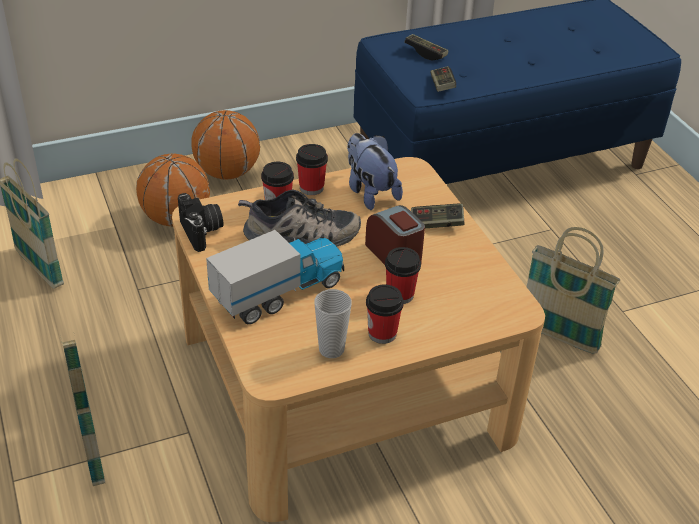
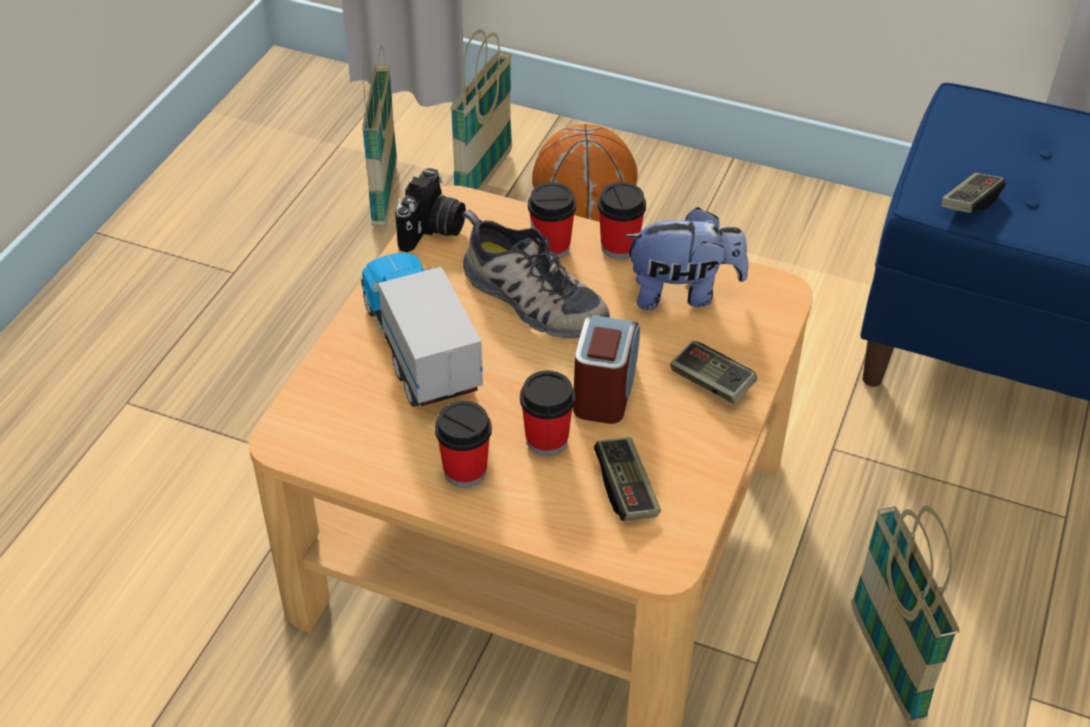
camera: 45 degrees right, 5 degrees up
basket [60,335,105,486] -> basket moved to [450,29,512,191]
basketball [191,110,260,180] -> none
toy truck [206,230,344,324] -> toy truck turned 120 degrees counterclockwise [361,246,483,407]
cup [314,289,352,358] -> none
plush toy [347,133,403,210] -> plush toy turned 75 degrees clockwise [623,207,748,310]
game controller [404,34,448,61] -> game controller moved to [594,437,661,521]

